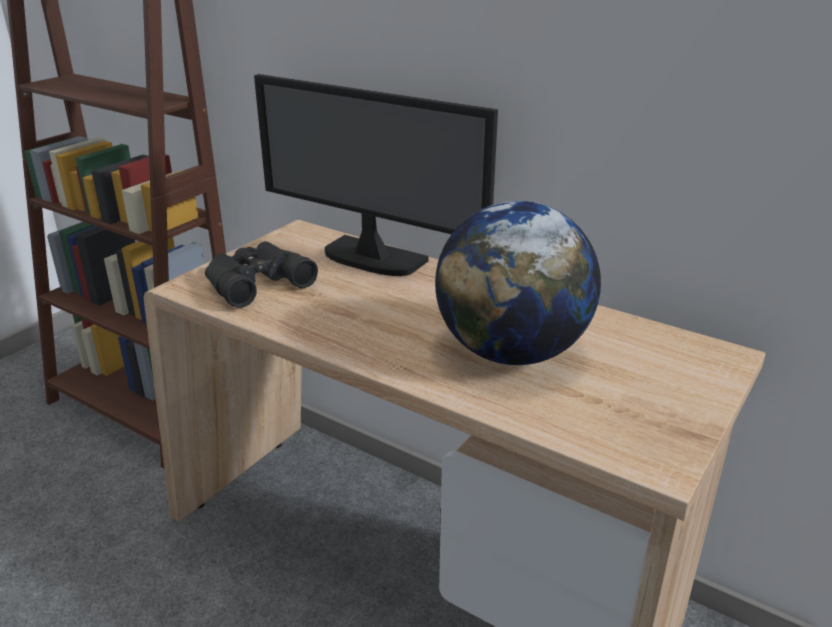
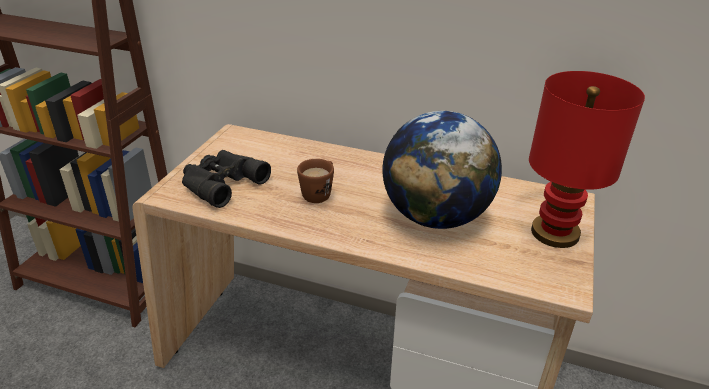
camera: 15 degrees left, 5 degrees up
monitor [254,74,498,276] -> none
none -> brown mug [297,159,334,203]
none -> red table lamp [529,71,645,248]

